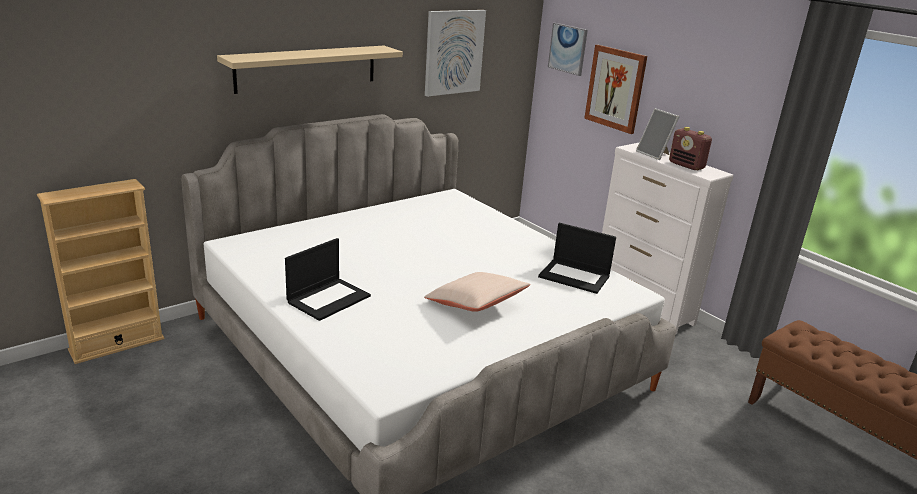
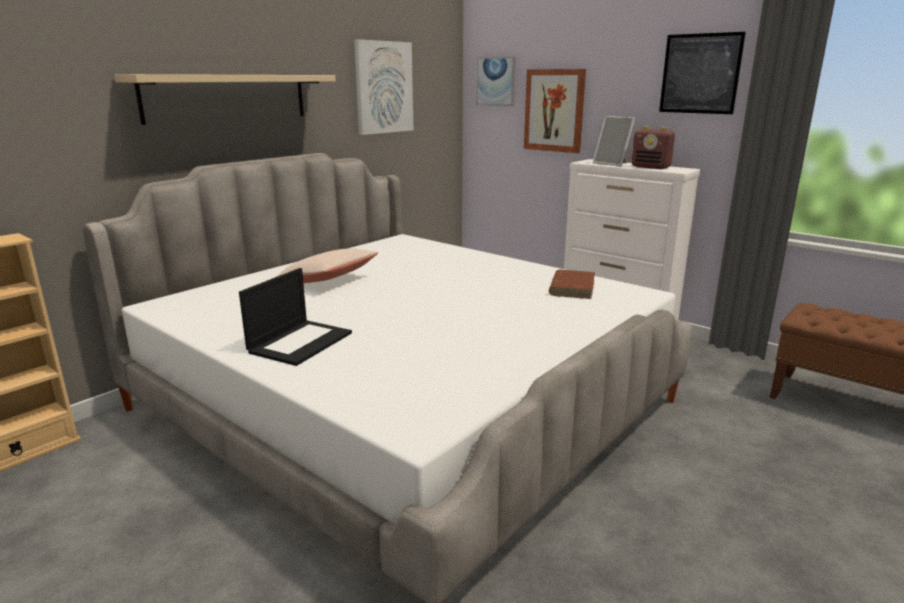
camera: 10 degrees left, 5 degrees down
beige pillow [424,272,531,312] -> beige pillow moved to [276,249,378,283]
laptop [538,222,616,294] -> brown book [549,270,595,299]
none -> picture [659,32,746,114]

